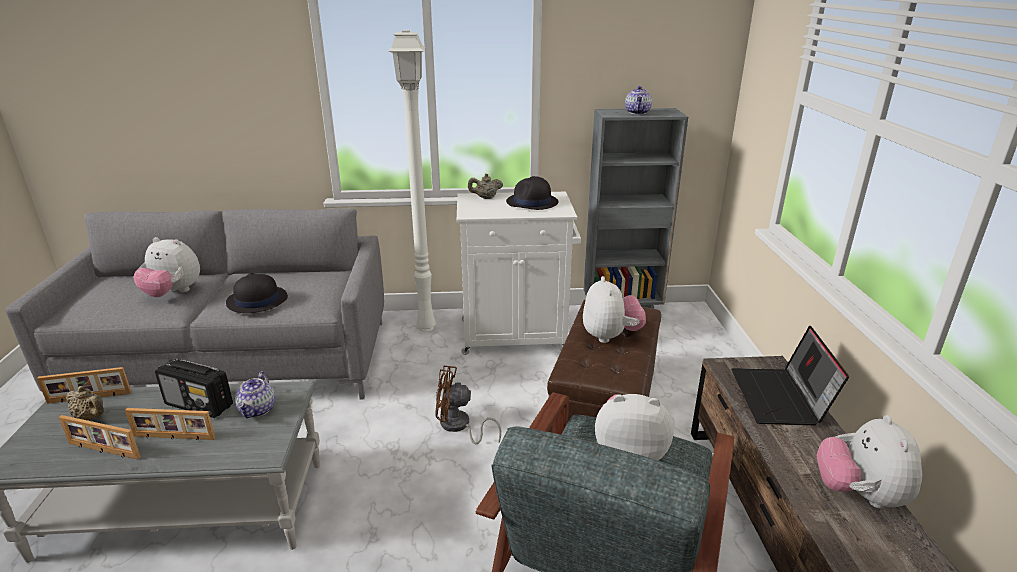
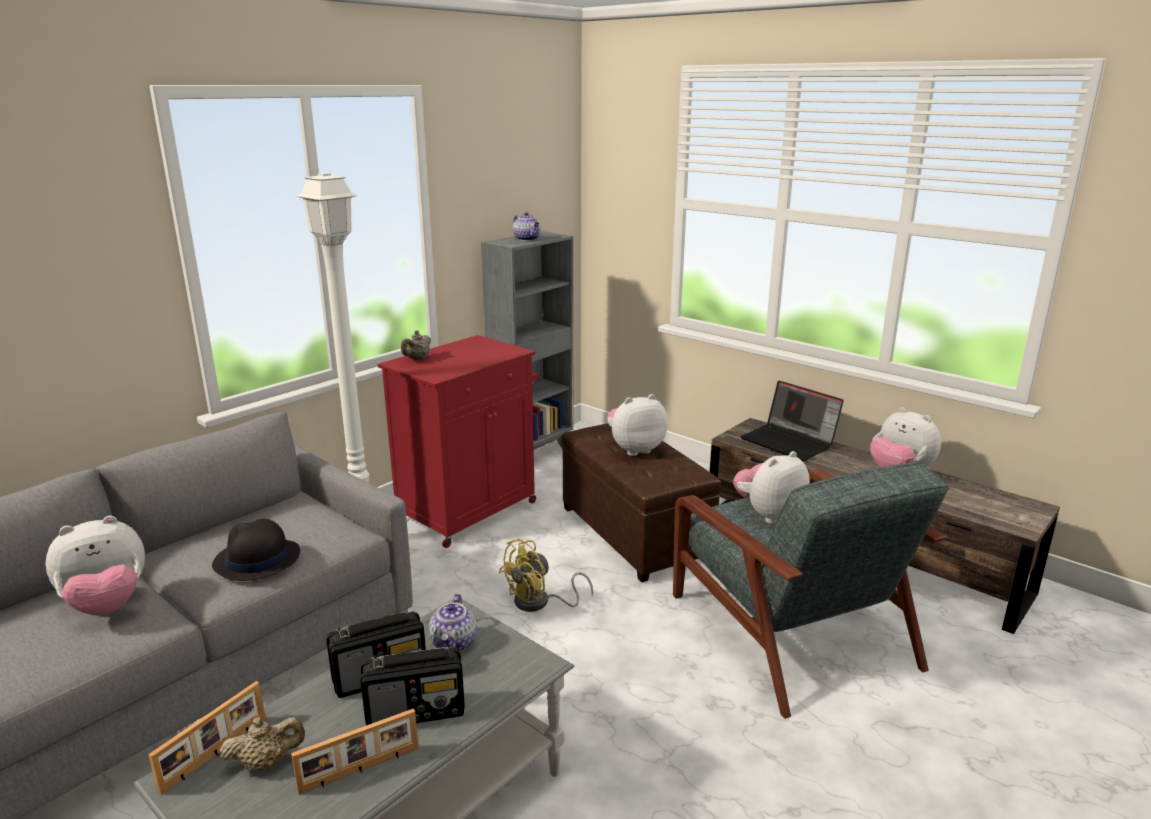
camera: 45 degrees left, 5 degrees down
picture frame [125,408,215,440] -> radio [361,647,465,725]
teapot [235,371,275,418] -> teapot turned 45 degrees clockwise [429,594,477,651]
brown fan [435,366,501,444] -> yellow fan [499,538,593,612]
white cabinet [457,192,581,355] -> red cabinet [378,335,538,548]
black hat [506,176,558,210] -> none
plush toy [583,276,646,343] -> plush toy turned 60 degrees counterclockwise [607,394,668,456]

